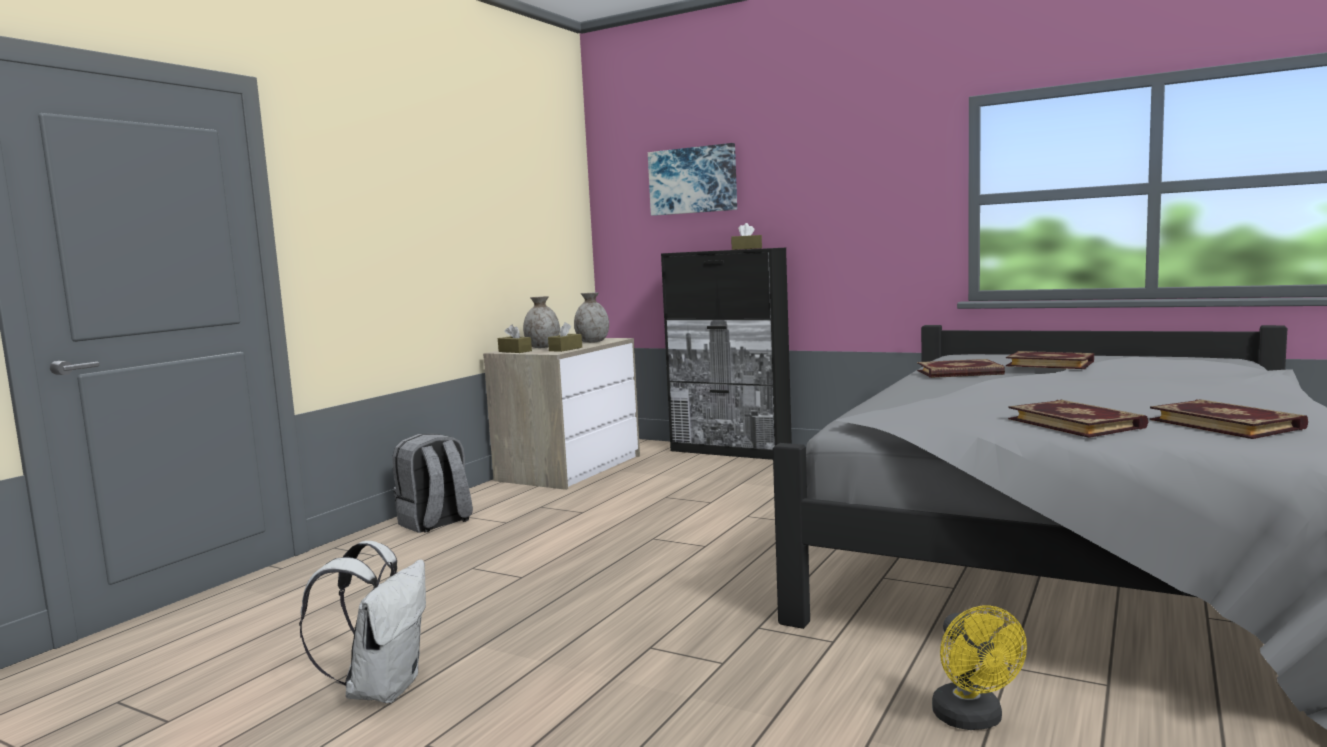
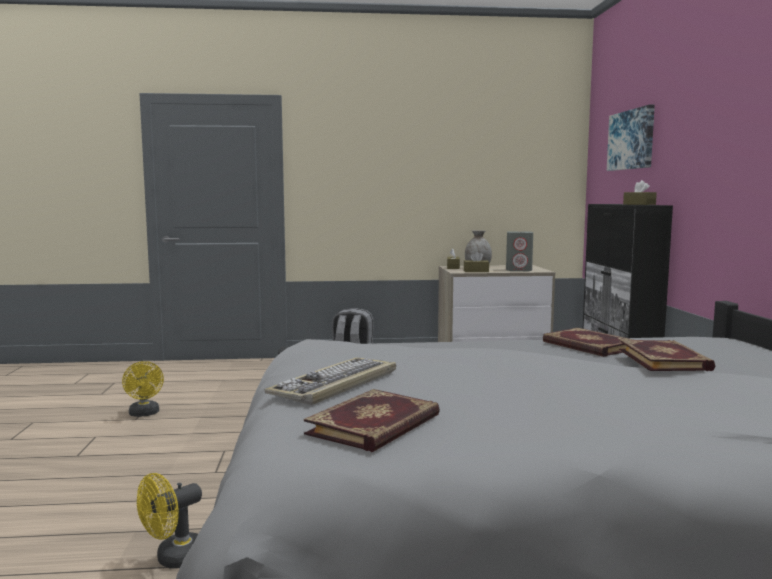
camera: 55 degrees right, 0 degrees up
white backpack [299,541,426,703] -> yellow fan [122,361,164,417]
grey vase [574,292,609,343] -> grey speaker [506,231,533,271]
book [1008,400,1148,438] -> keyboard [264,357,396,405]

